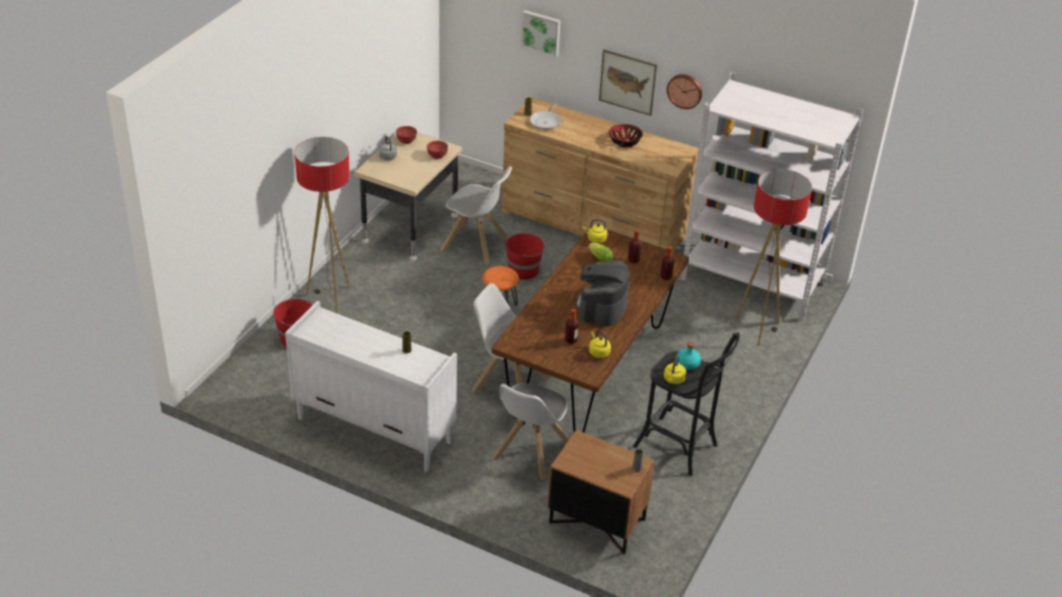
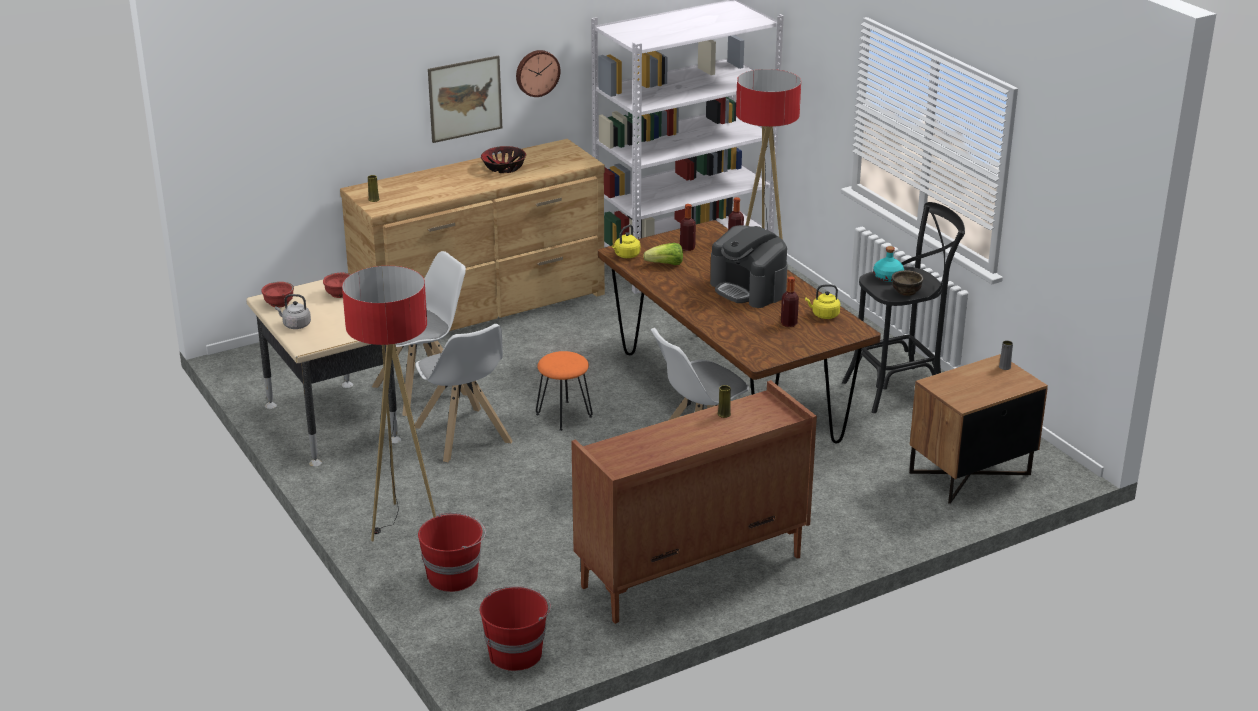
camera: 55 degrees left, 10 degrees down
white cabinet [285,301,457,472] -> brown cabinet [571,380,817,624]
chair [492,383,569,480] -> chair moved to [414,324,513,462]
red bucket [506,232,546,280] -> red bucket moved to [480,586,551,671]
picture [521,10,561,57] -> none
frying pan [530,103,561,130] -> none
yellow kettle [664,356,686,384] -> brown bowl [892,270,923,296]

